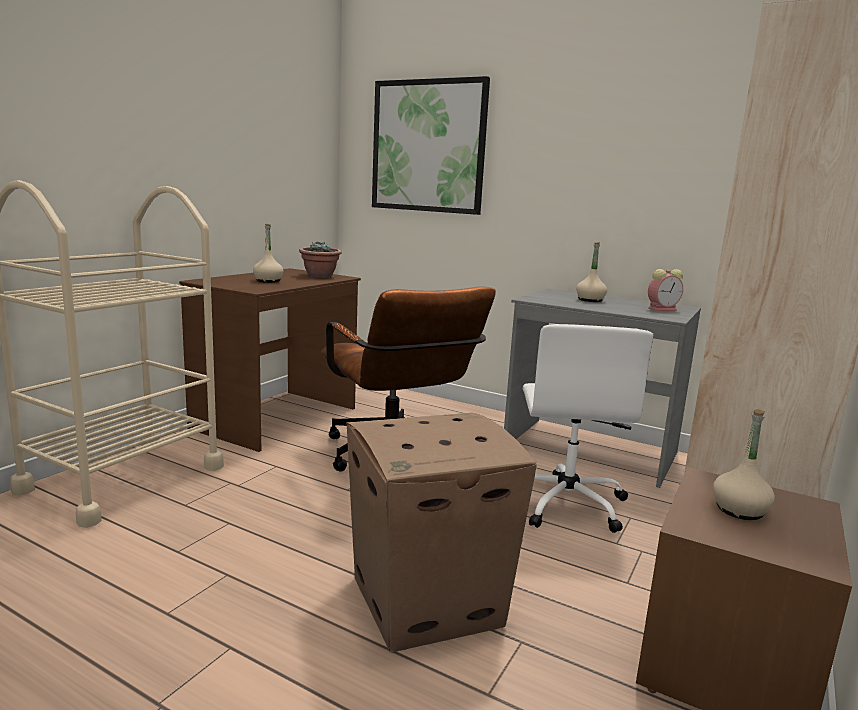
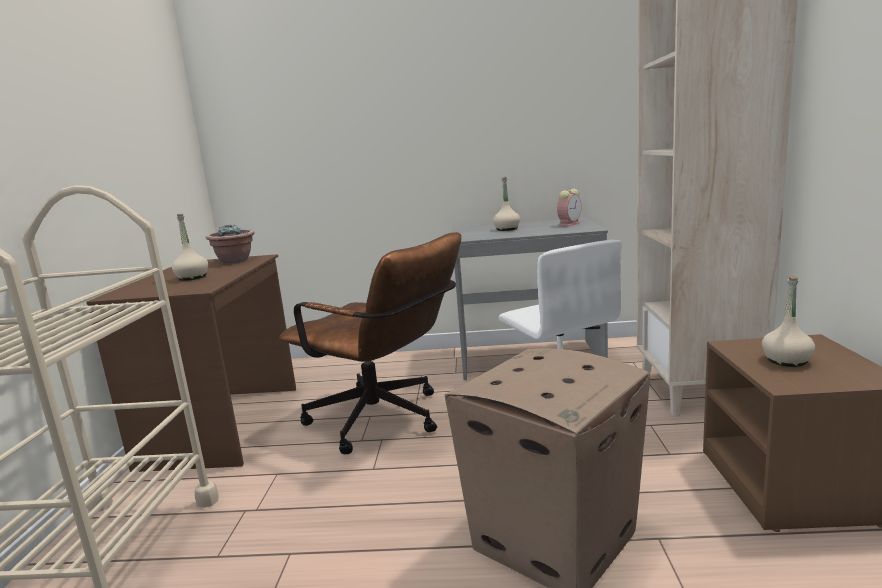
camera: 25 degrees left, 0 degrees up
picture [372,76,490,215] -> none

